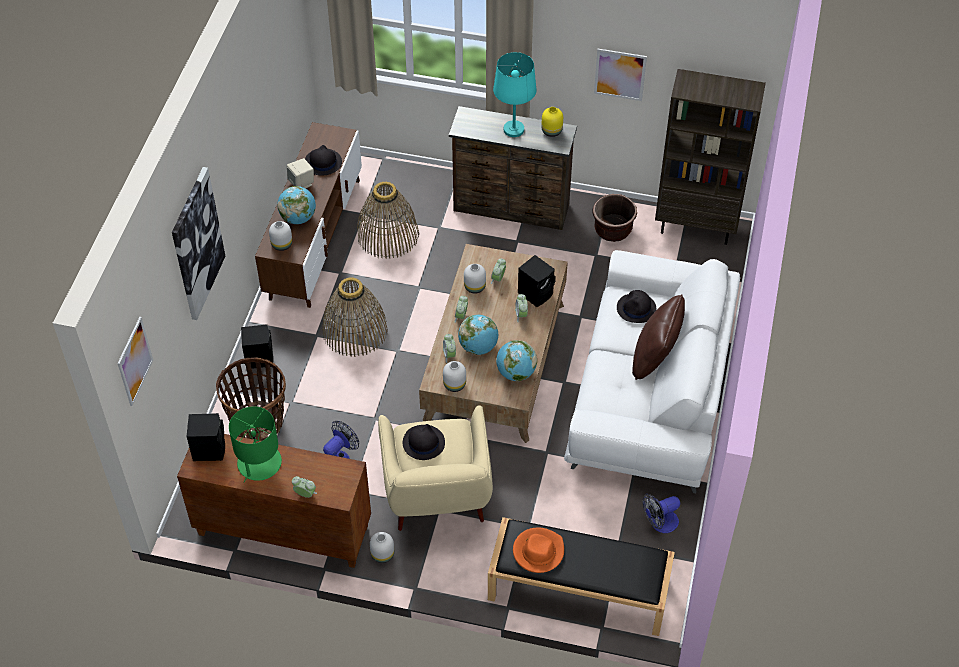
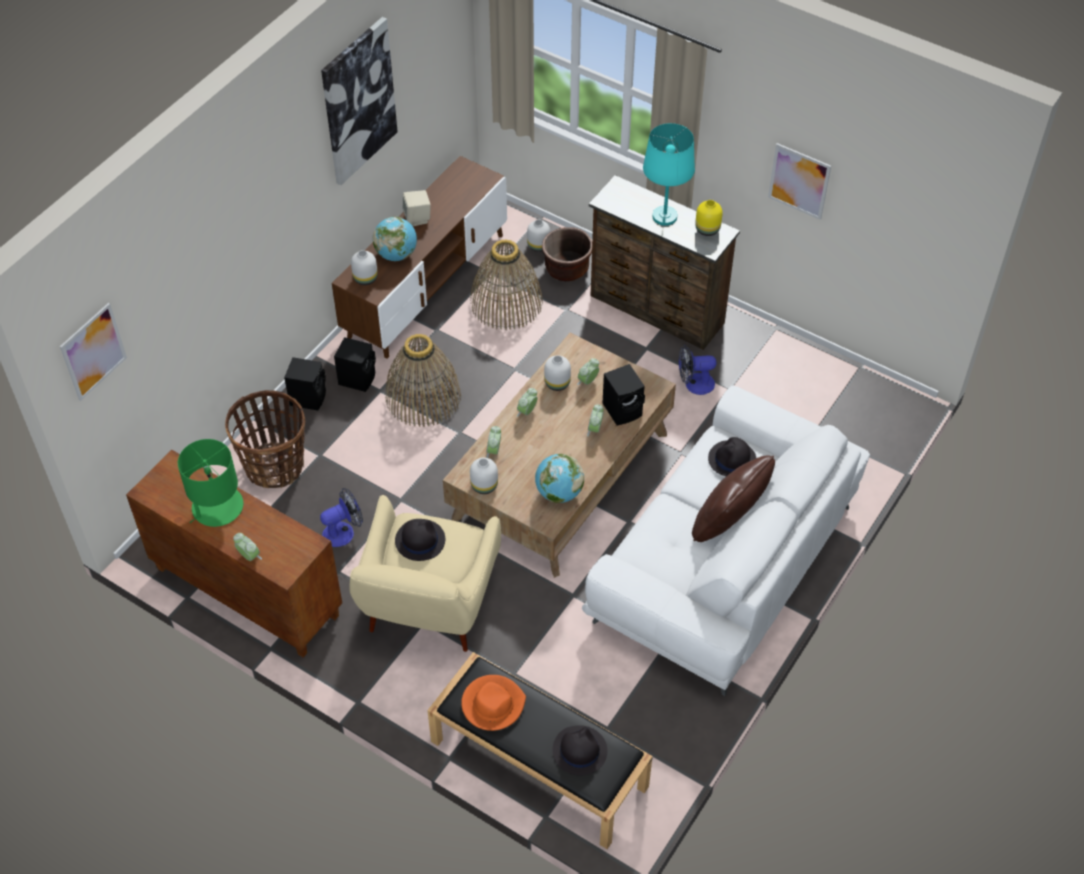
camera: 20 degrees right, 0 degrees up
picture [172,167,225,320] -> picture moved to [321,17,398,185]
black speaker [187,413,225,461] -> black speaker moved to [334,337,376,392]
black hat [305,145,342,176] -> black hat moved to [552,725,607,776]
white vase [370,532,394,563] -> white vase moved to [527,220,550,252]
globe [458,315,498,355] -> none
brown planter [592,194,637,242] -> brown planter moved to [542,227,592,281]
fan [643,494,680,533] -> fan moved to [679,345,717,395]
brown bookcase [655,69,766,245] -> none

